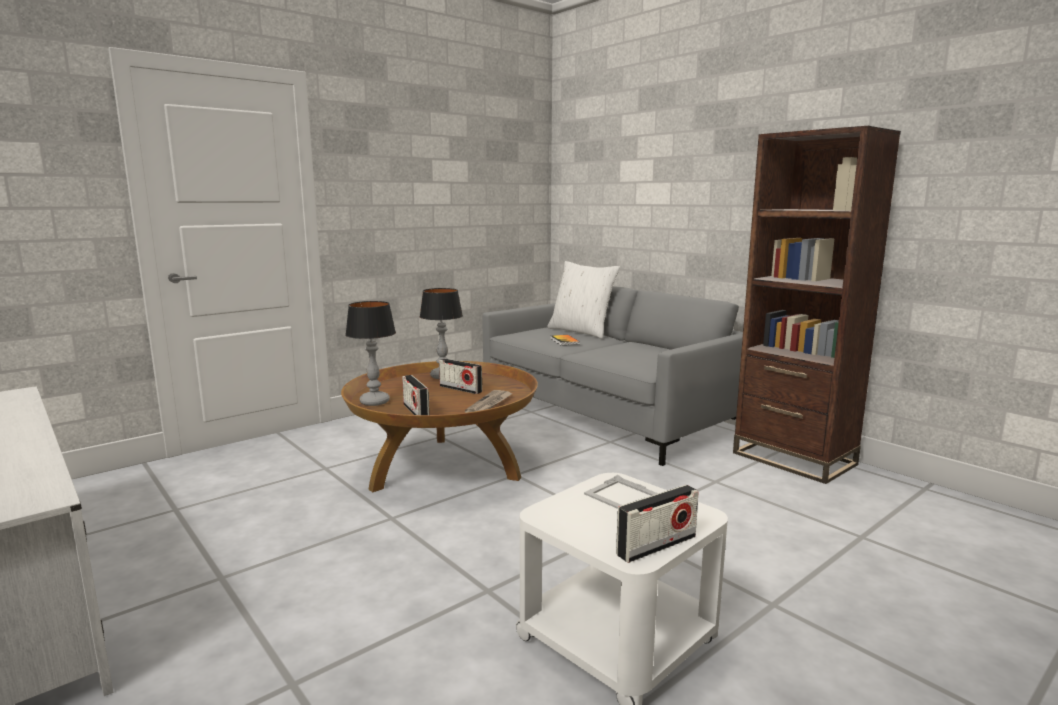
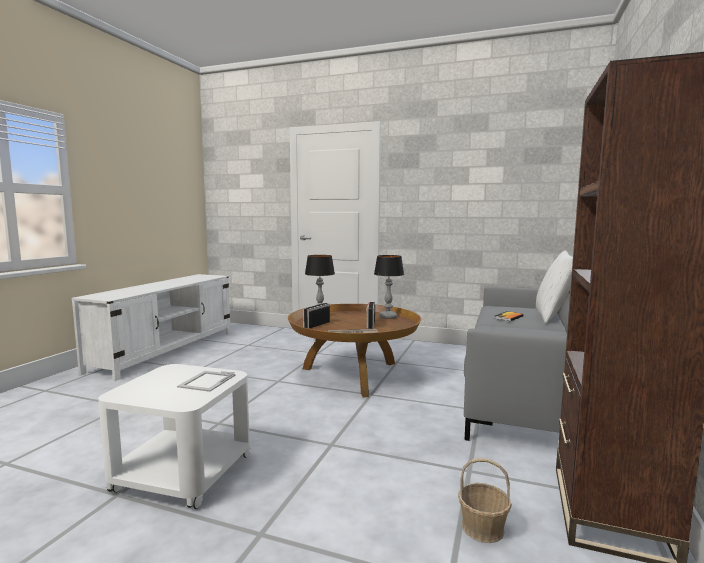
camera: 60 degrees right, 5 degrees down
radio [616,485,699,563] -> none
none -> basket [458,458,512,543]

